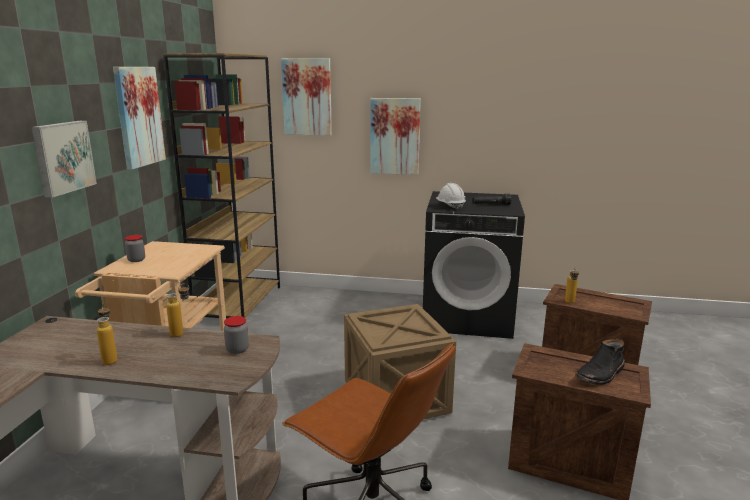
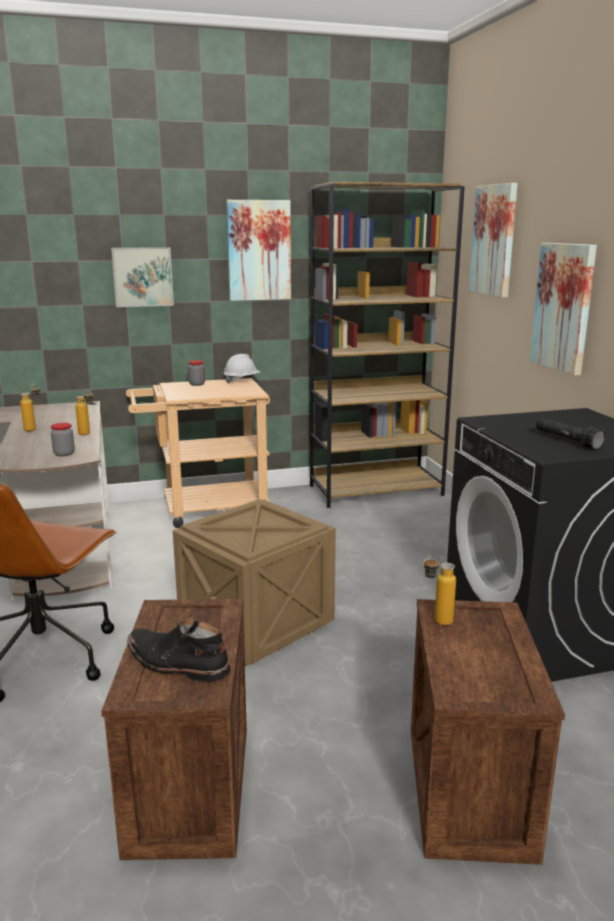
camera: 65 degrees right, 0 degrees up
white hard hat [436,183,466,210] -> white hard hat moved to [223,354,260,383]

